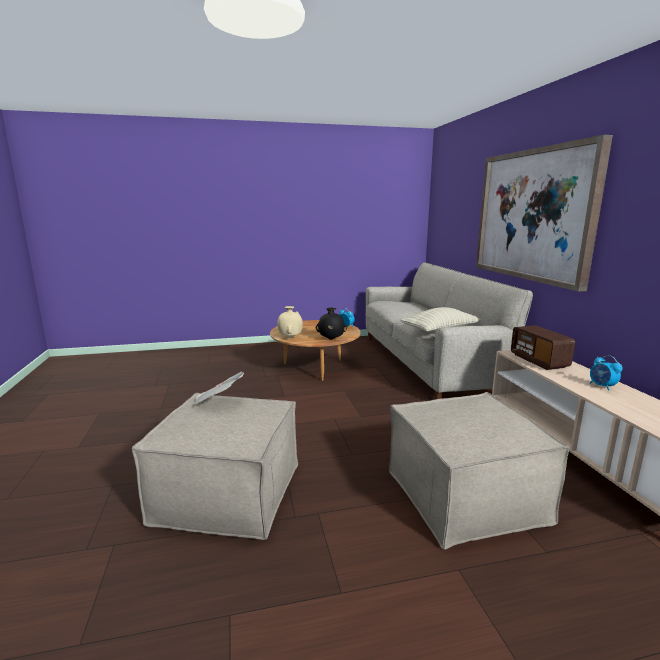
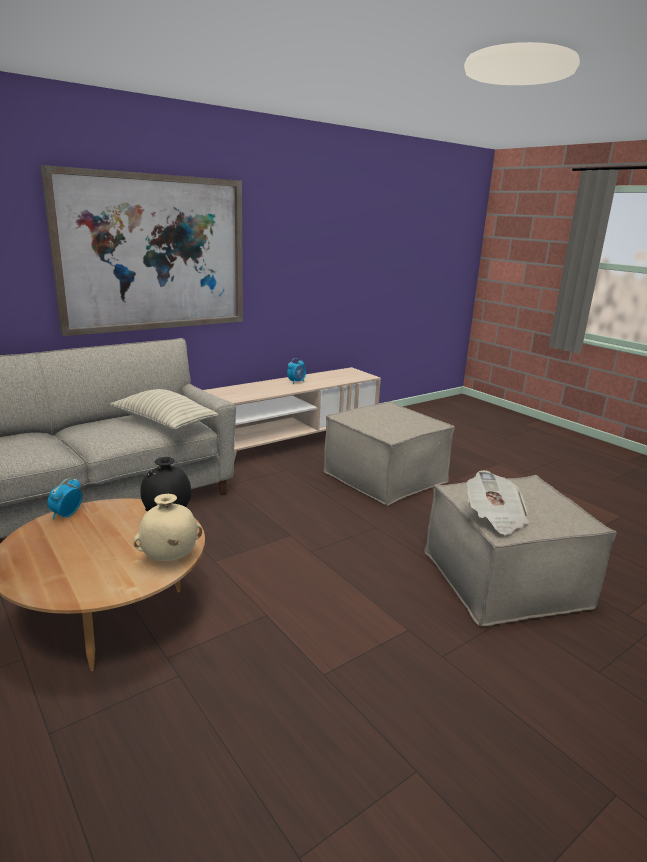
camera: 115 degrees left, 5 degrees up
radio [511,325,575,370] -> none

